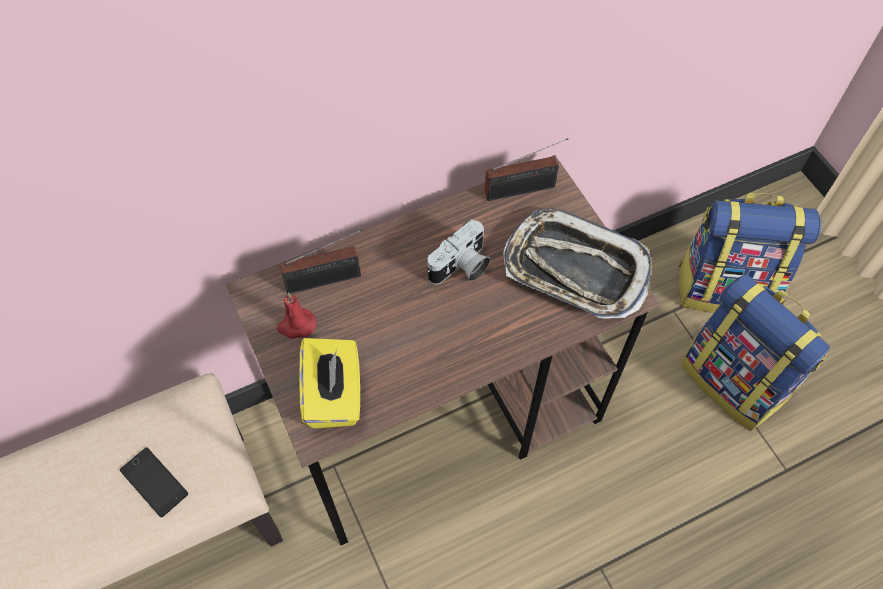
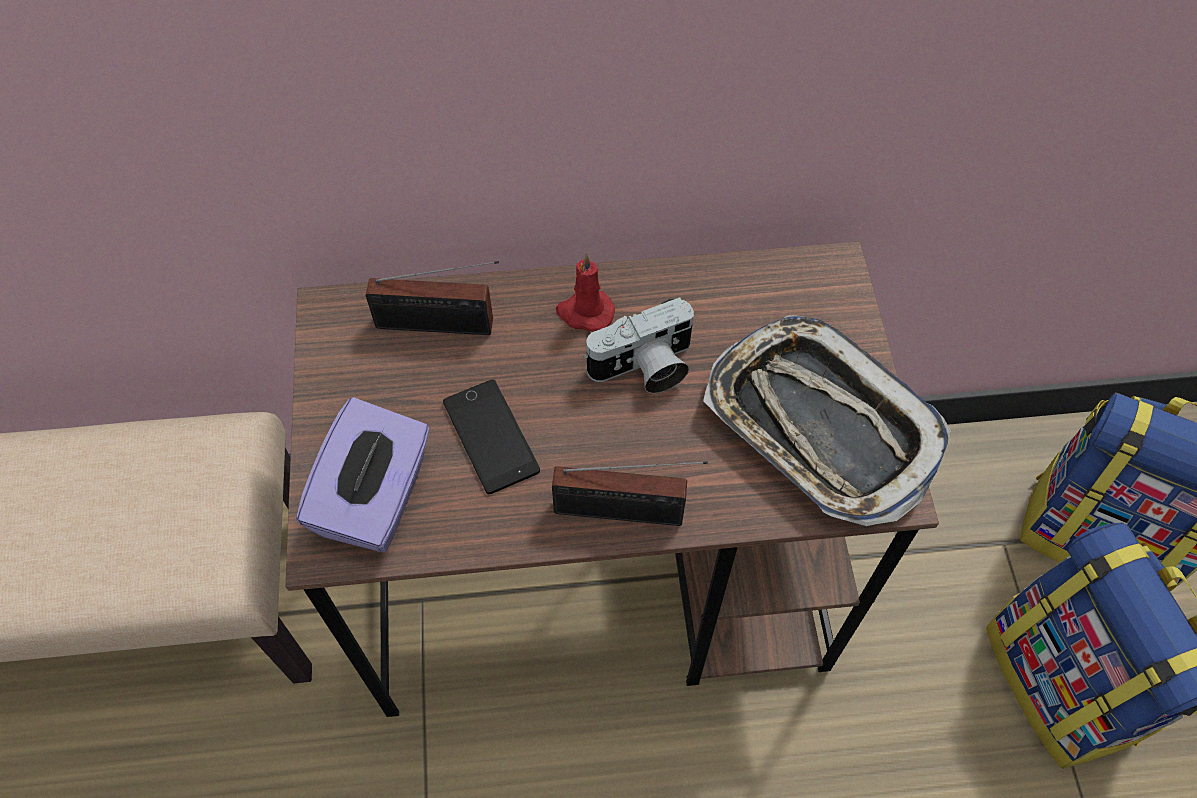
camera: 20 degrees right, 0 degrees up
phone [120,447,188,517] -> phone moved to [443,379,540,494]
red candle [277,293,316,339] -> red candle moved to [556,253,615,332]
yellow tissue box [299,338,360,429] -> purple tissue box [296,397,430,552]
radio [485,138,568,201] -> radio moved to [552,461,708,526]

